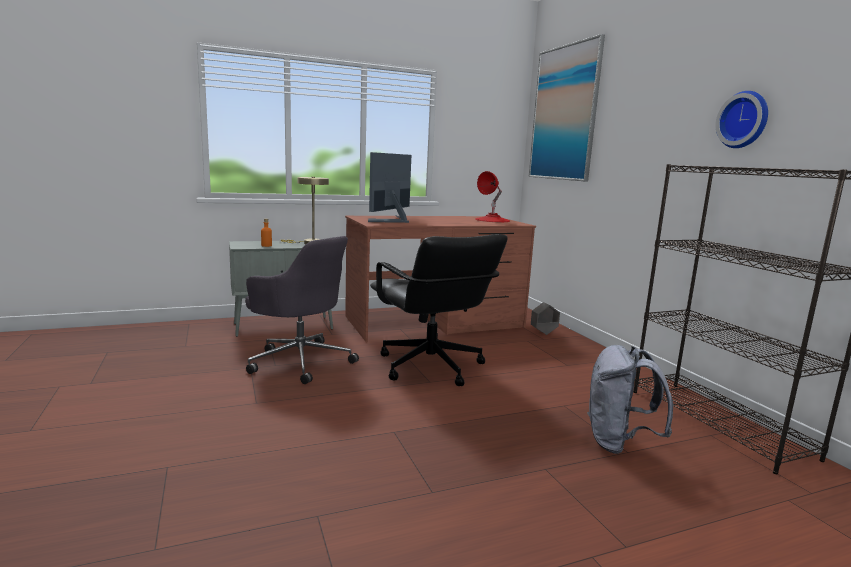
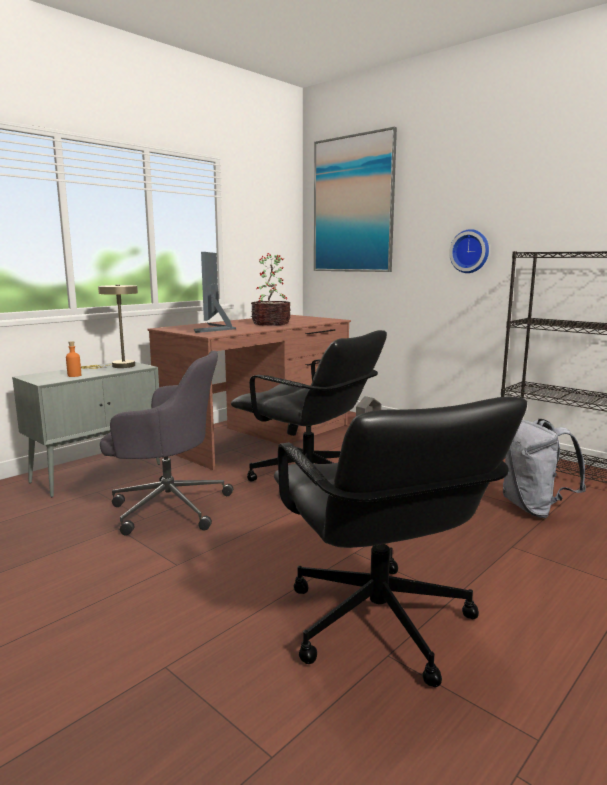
camera: 25 degrees left, 0 degrees up
red table lamp [475,171,510,222] -> none
wall clock [715,91,768,148] -> wall clock moved to [449,229,489,273]
none -> potted plant [251,253,291,326]
none -> black office chair [274,397,527,687]

